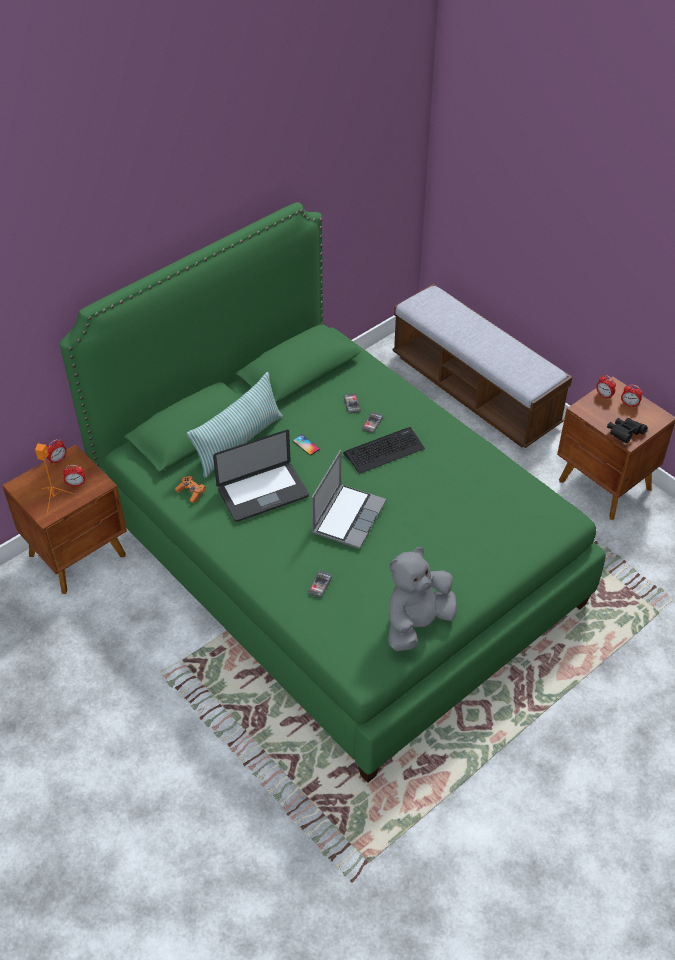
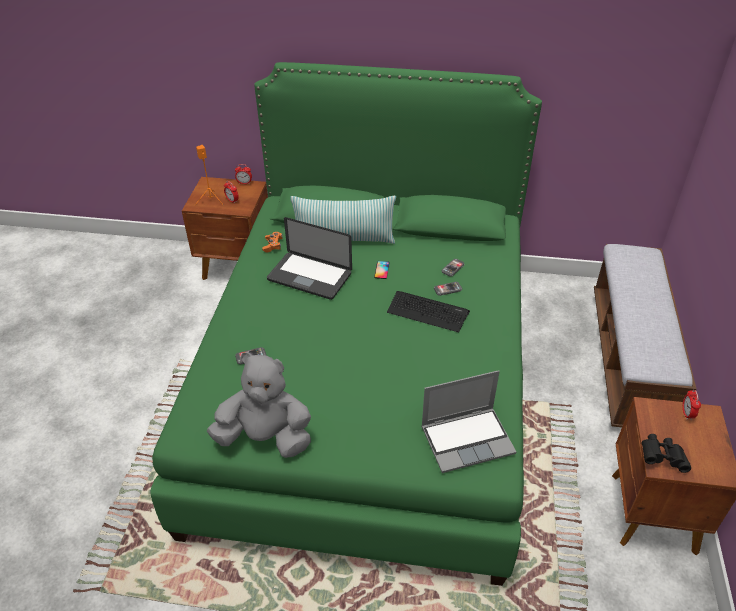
camera: 50 degrees right, 5 degrees down
laptop [311,450,386,549] -> laptop moved to [421,370,516,473]
alarm clock [621,384,643,408] -> none

